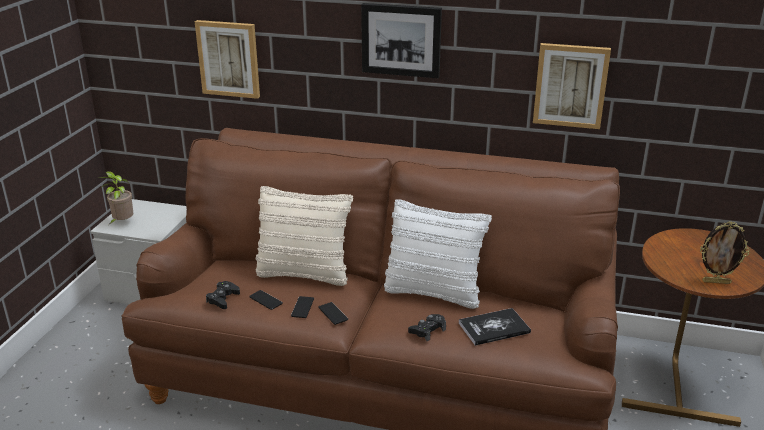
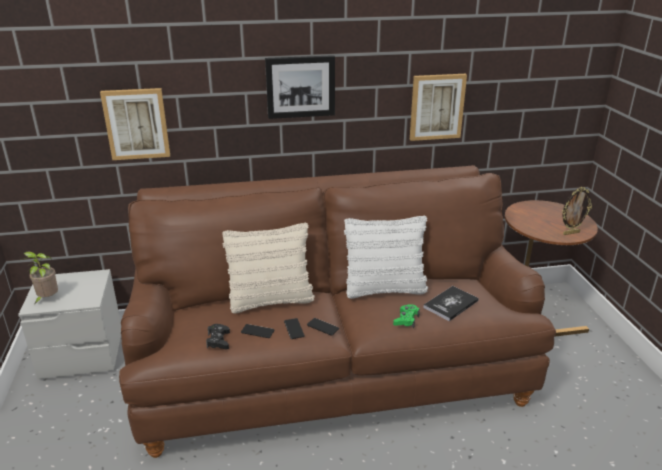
camera: 25 degrees left, 0 degrees up
black game controller [408,314,446,341] -> green game controller [393,304,420,328]

